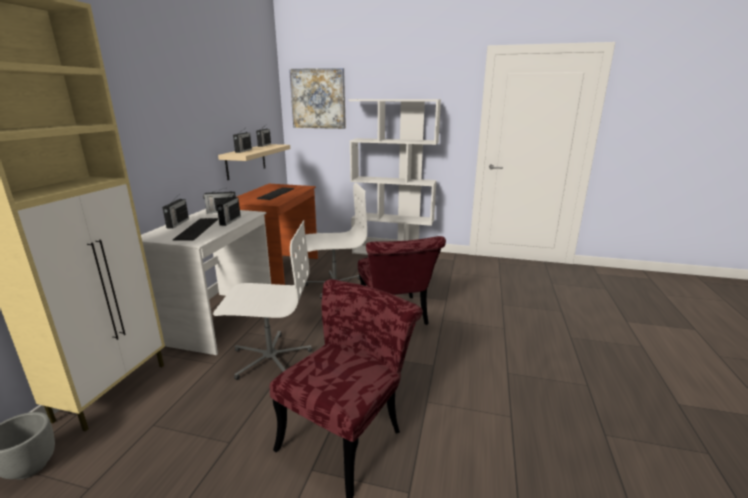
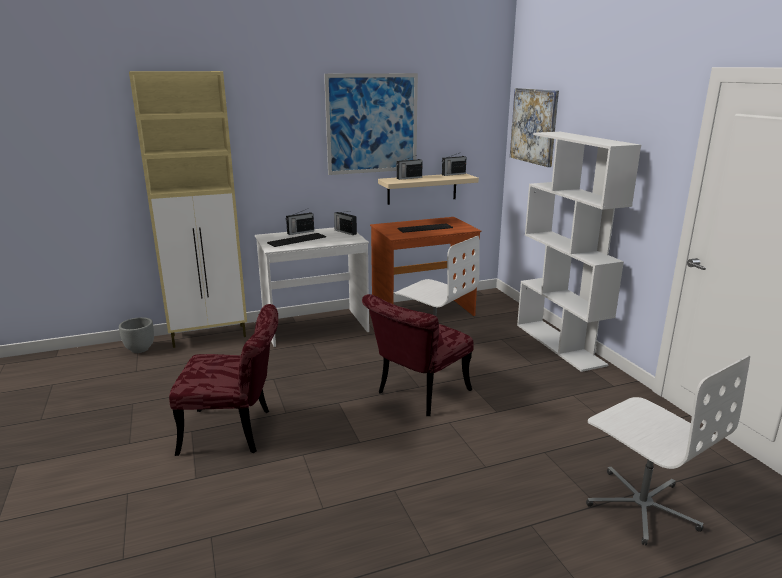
camera: 55 degrees right, 0 degrees up
white office chair [213,220,312,380] -> white office chair moved to [586,355,750,545]
radio [217,194,241,226] -> none
none -> picture [324,73,418,175]

